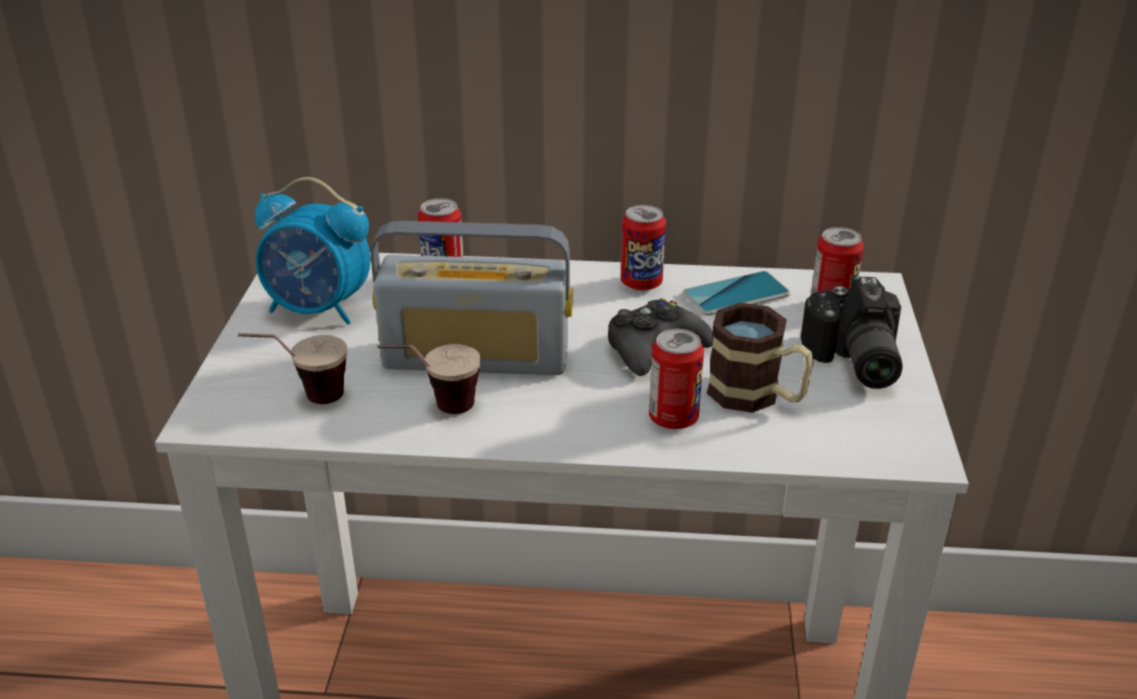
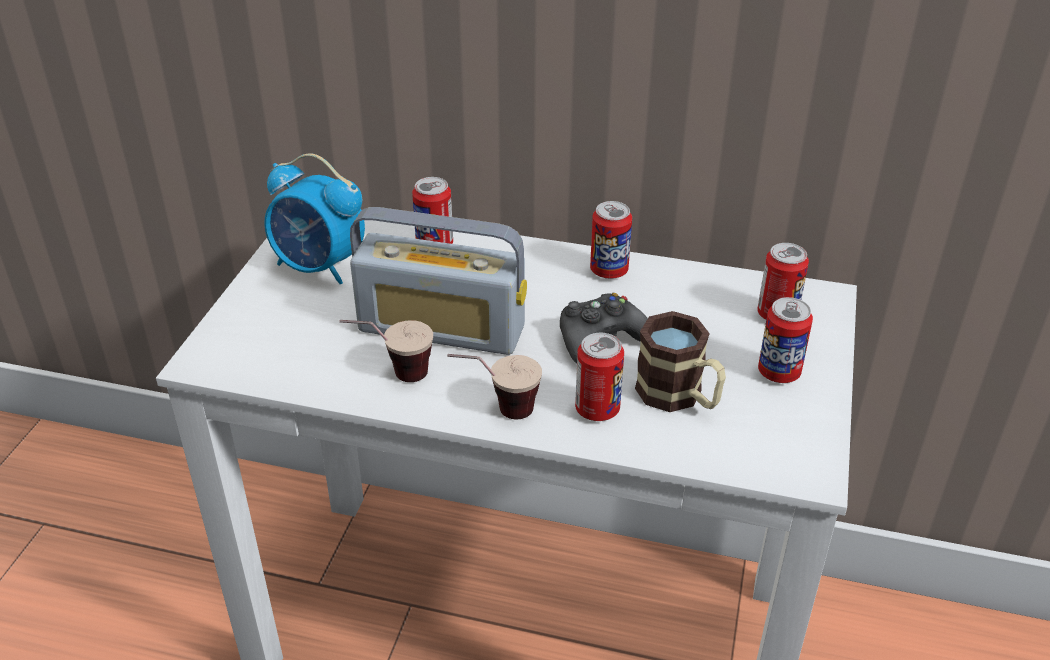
camera: 10 degrees right, 5 degrees up
cup [238,333,347,404] -> cup moved to [447,354,542,419]
phone [682,271,790,316] -> none
camera [801,277,902,389] -> can [758,297,813,383]

